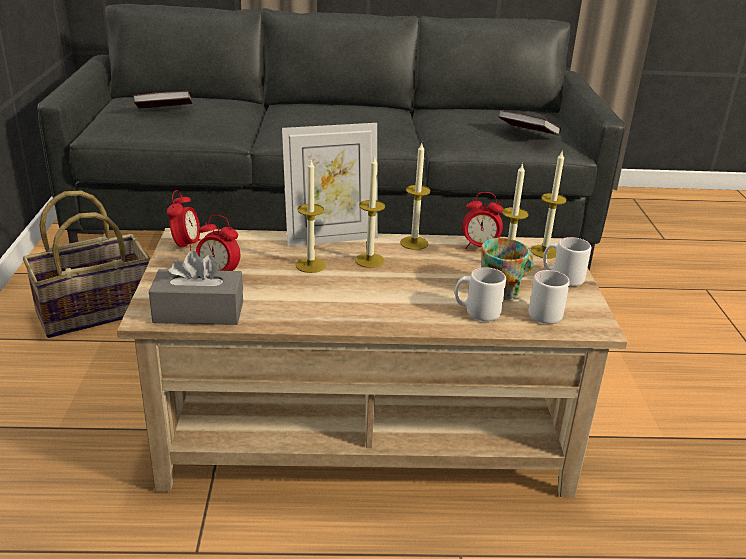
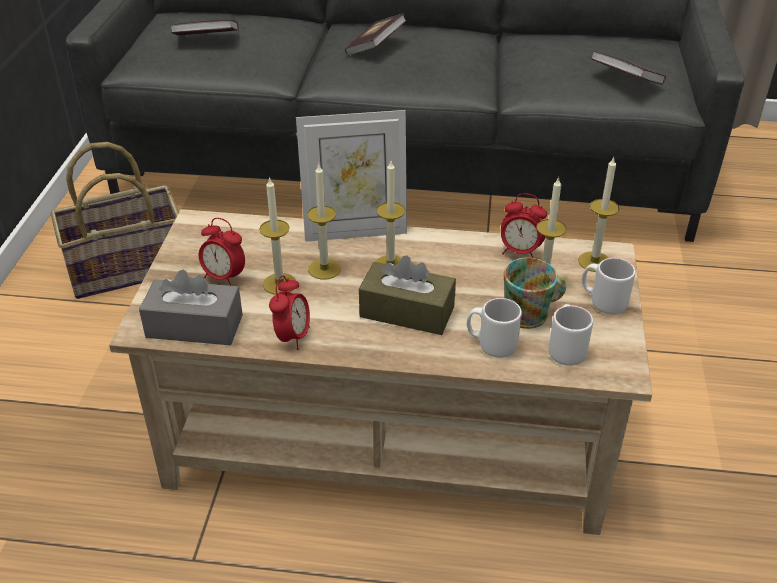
camera: 10 degrees right, 10 degrees up
alarm clock [167,190,200,251] -> alarm clock moved to [269,275,310,350]
candle [400,143,431,250] -> candle moved to [259,177,296,295]
none -> book [345,13,407,56]
none -> brown tissue box [359,256,456,335]

